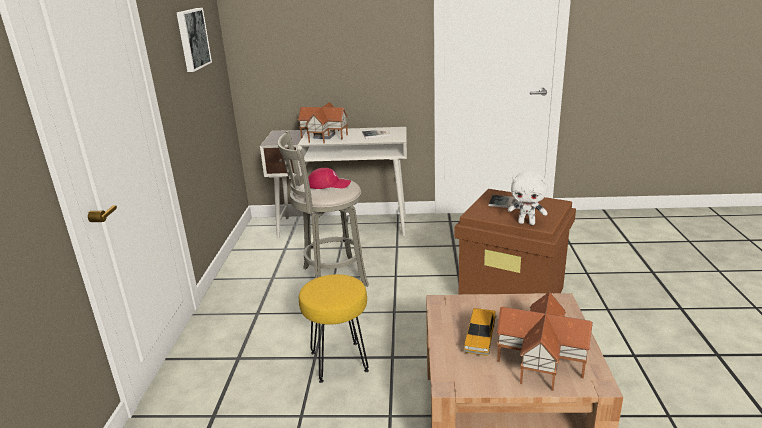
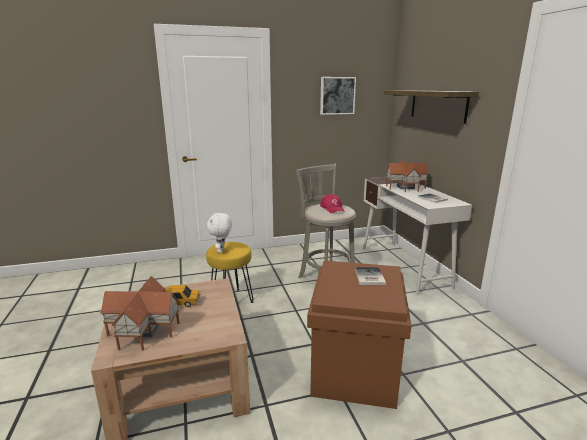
camera: 70 degrees right, 5 degrees down
white plush toy [508,170,548,225] -> white plush toy moved to [207,213,232,253]
none -> shelf [384,90,479,124]

